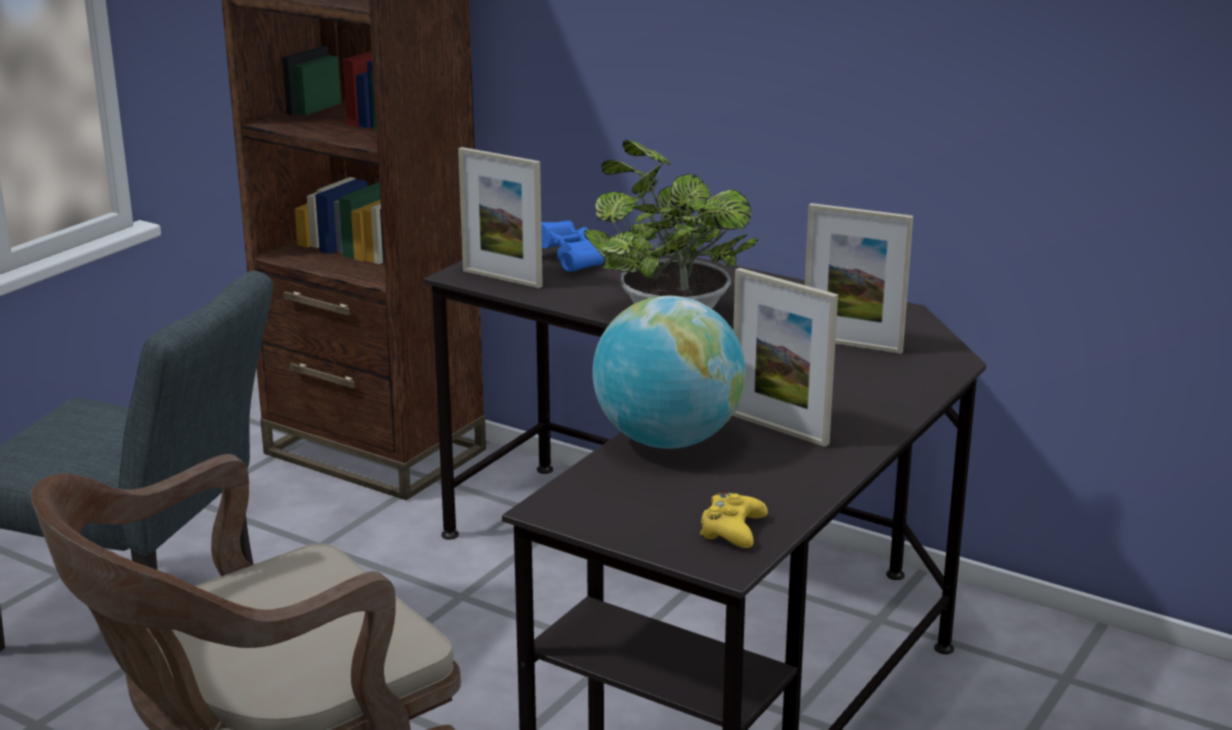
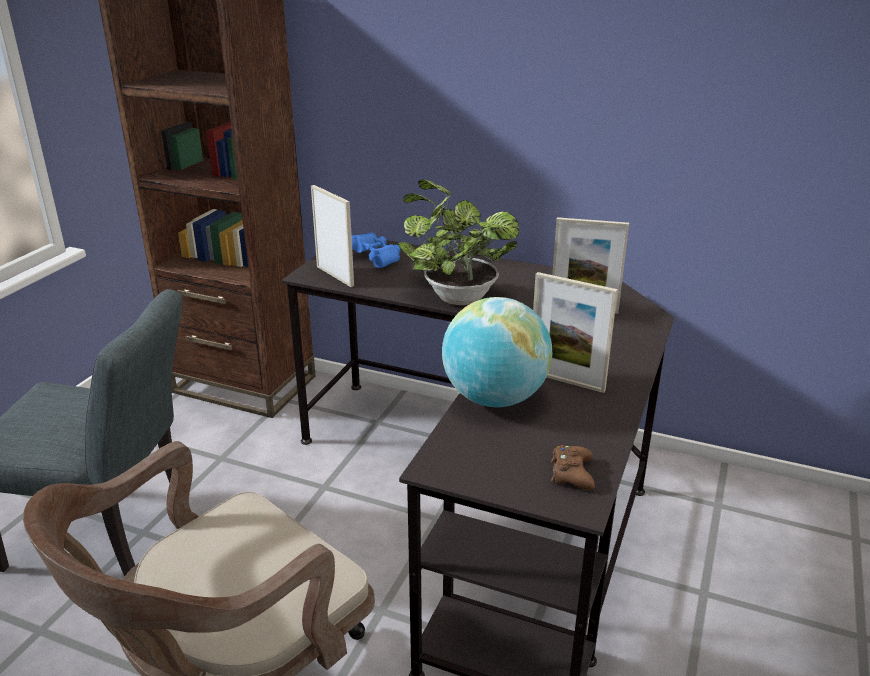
camera: 10 degrees left, 5 degrees up
picture frame [458,147,543,288] -> picture frame turned 150 degrees counterclockwise [311,185,354,287]
yellow game controller [700,492,768,548] -> brown game controller [551,445,595,490]

